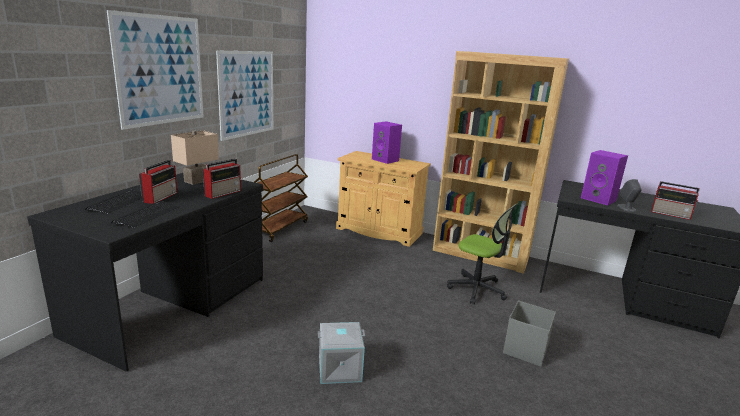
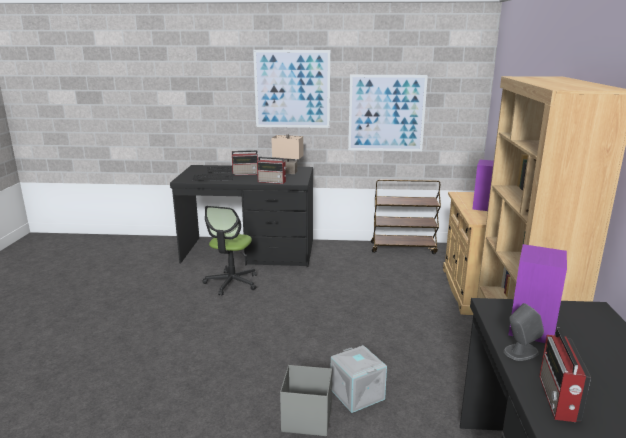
camera: 70 degrees right, 0 degrees up
grey storage box [318,322,365,384] -> grey storage box moved to [331,345,387,413]
office chair [447,204,517,304] -> office chair moved to [202,206,257,296]

